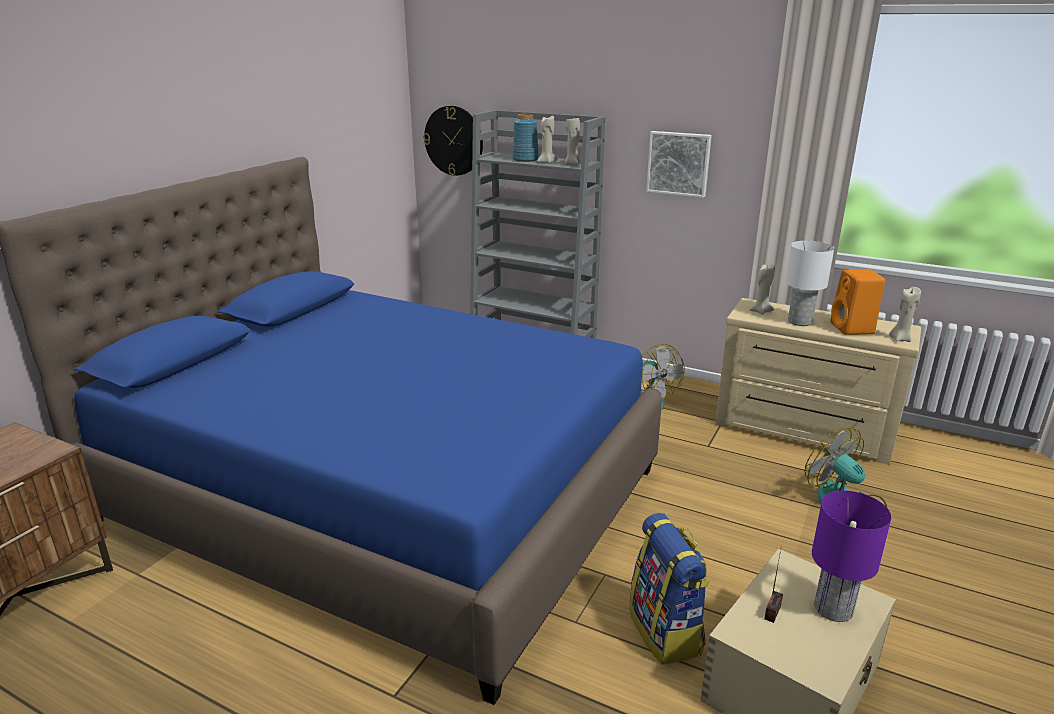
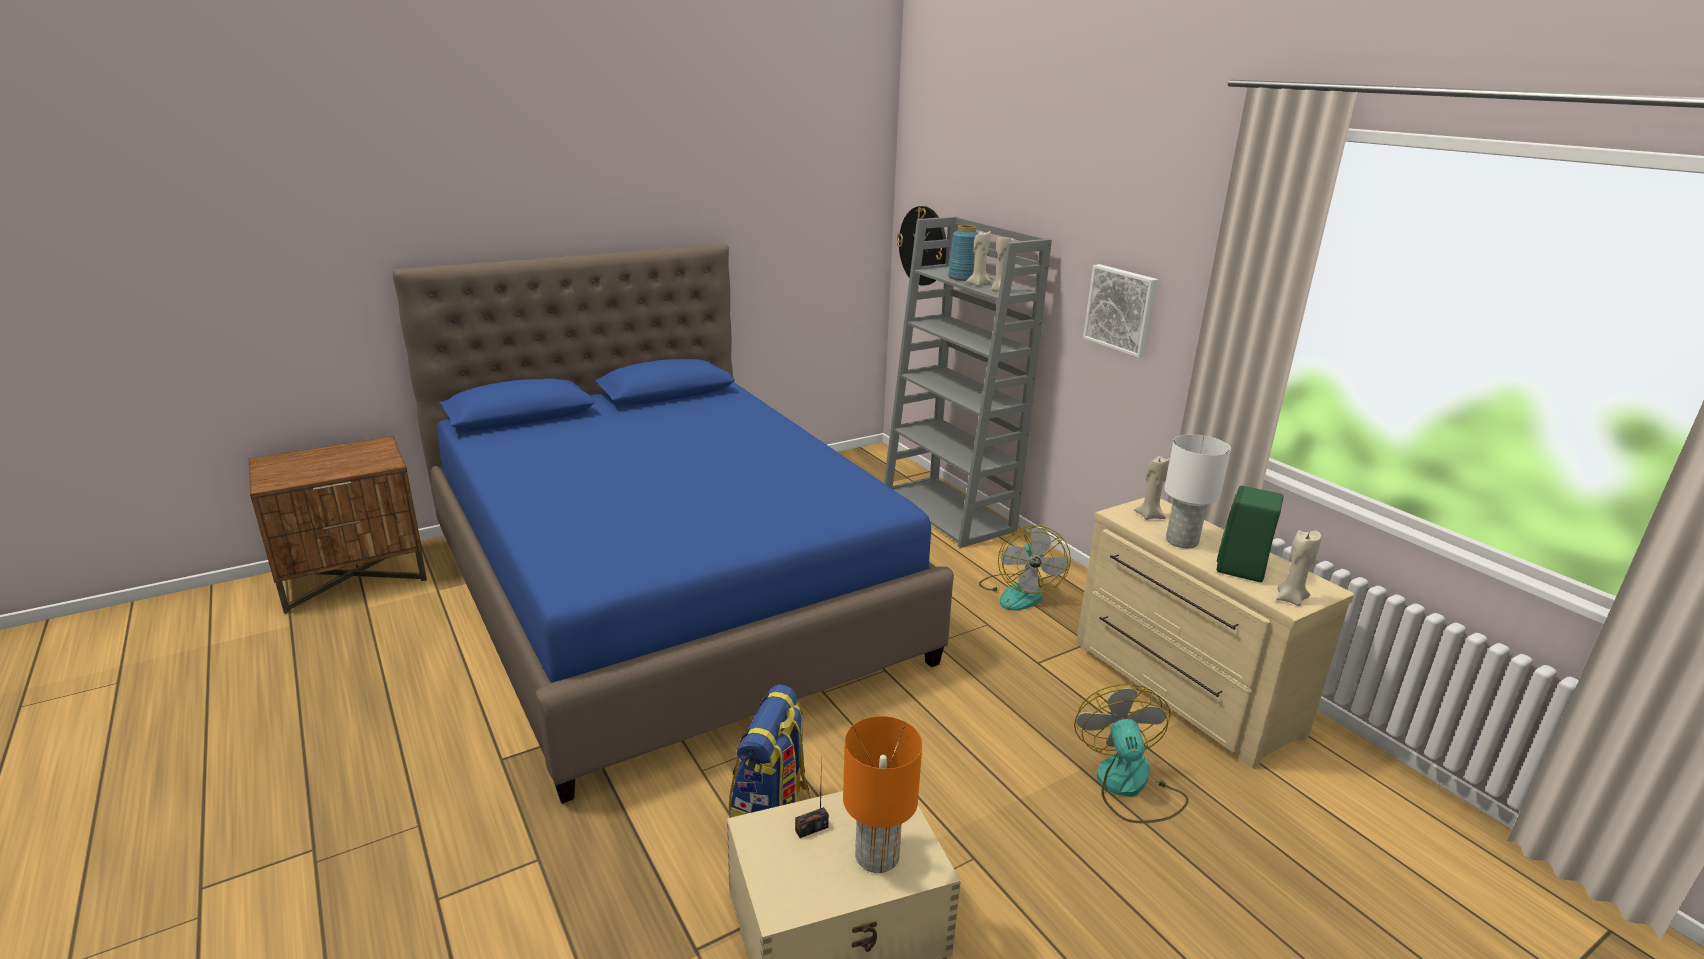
camera: 30 degrees right, 0 degrees up
purple table lamp [812,491,891,622] -> orange table lamp [843,716,922,873]
orange speaker [830,269,885,335] -> green speaker [1217,486,1283,582]

